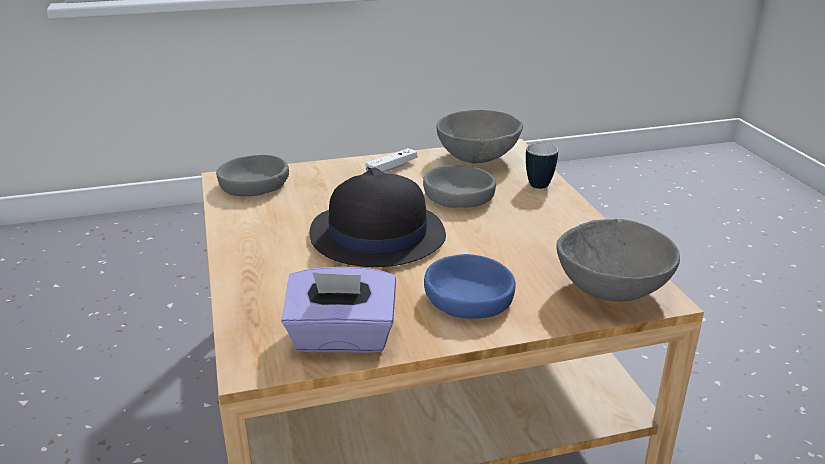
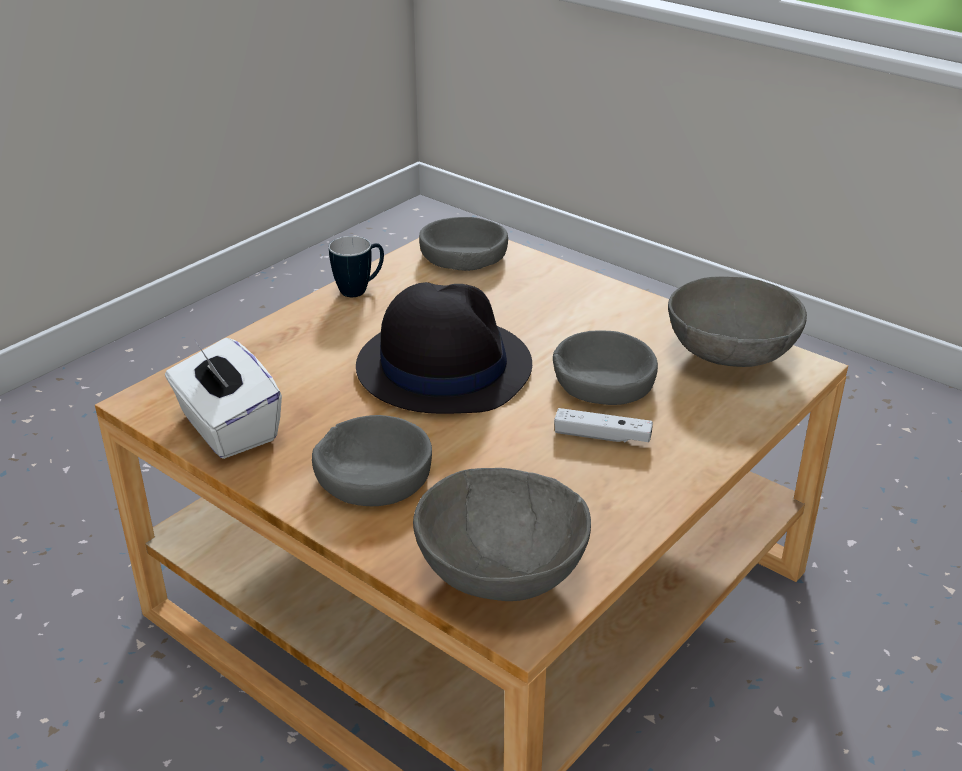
camera: 55 degrees right, 5 degrees up
purple tissue box [281,267,396,353] -> white tissue box [165,338,282,459]
white game controller [366,148,417,172] -> white game controller moved to [554,408,653,442]
blue bowl [424,254,516,319] -> grey bowl [312,415,432,506]
mug [526,143,558,189] -> mug moved to [329,236,384,297]

